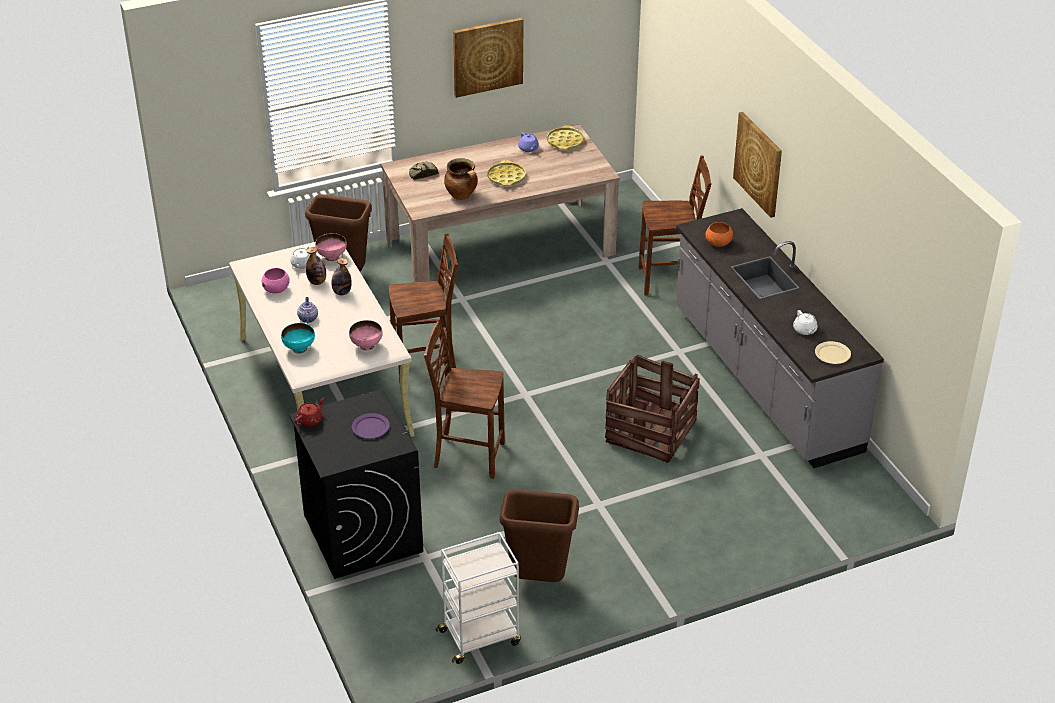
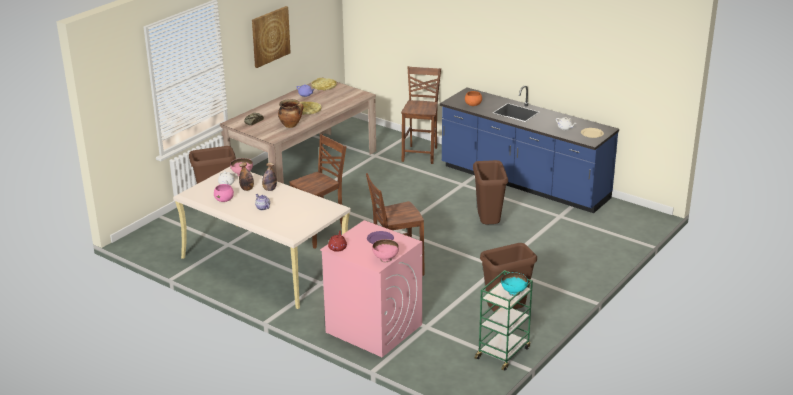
camera: 30 degrees left, 10 degrees down
turquoise bowl [281,323,315,354] -> turquoise bowl moved to [501,272,528,296]
black washing machine [289,389,423,579] -> pink washing machine [320,220,422,357]
pink bowl [349,320,383,351] -> pink bowl moved to [372,239,399,263]
white cart [436,532,521,664] -> green cart [474,270,533,370]
crate [605,355,700,463] -> brown trash can [473,160,508,224]
brown chair [639,155,712,295] -> brown chair turned 45 degrees counterclockwise [401,66,441,164]
grey counter [676,208,884,468] -> blue counter [440,85,619,213]
picture [733,112,782,218] -> none

